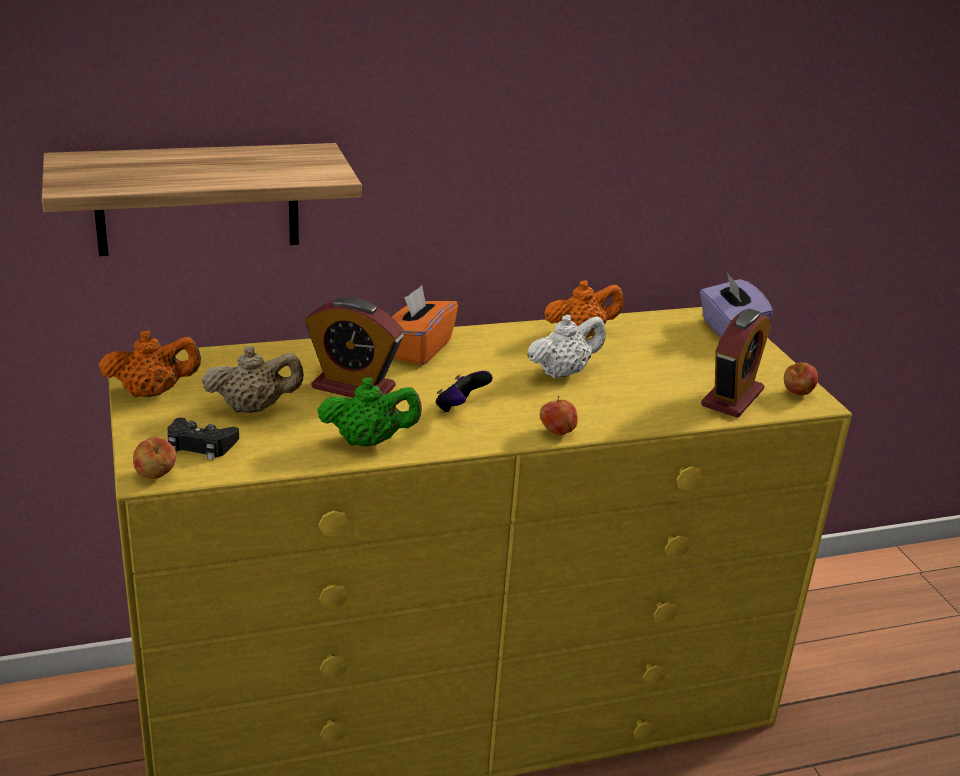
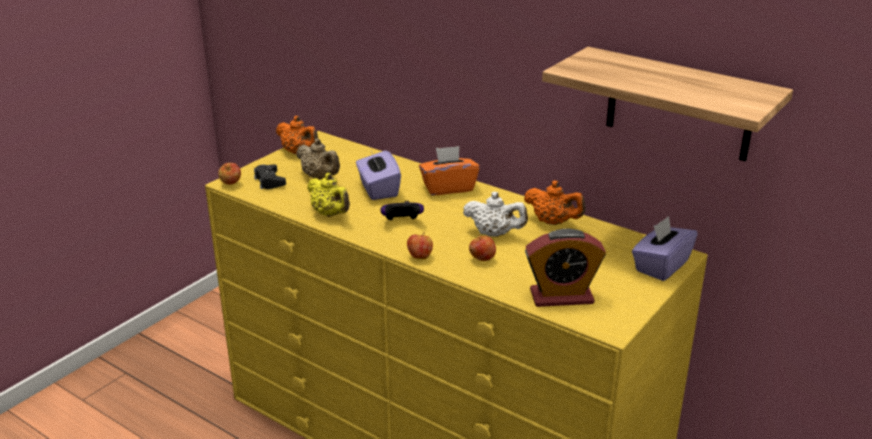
camera: 55 degrees right, 0 degrees up
shelf [42,143,362,256] -> shelf moved to [542,47,793,162]
alarm clock [305,297,404,398] -> purple tissue box [356,146,401,200]
green teapot [317,377,422,446] -> yellow teapot [307,173,350,217]
apple [784,362,818,395] -> apple moved to [469,234,496,261]

